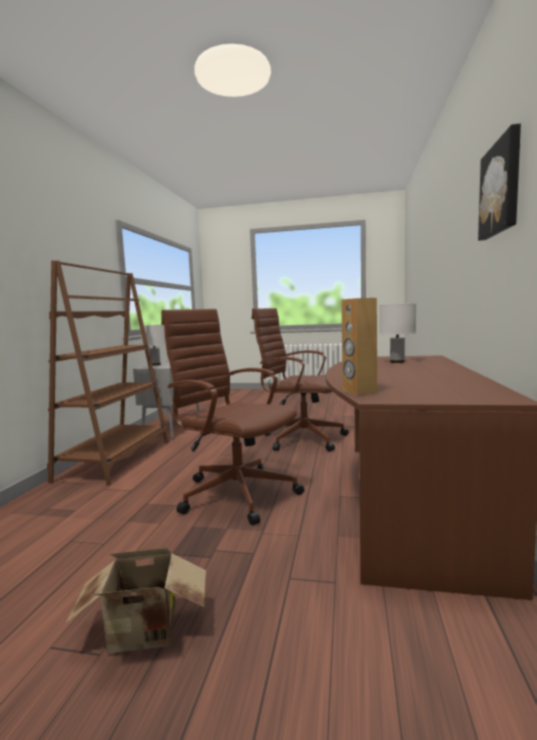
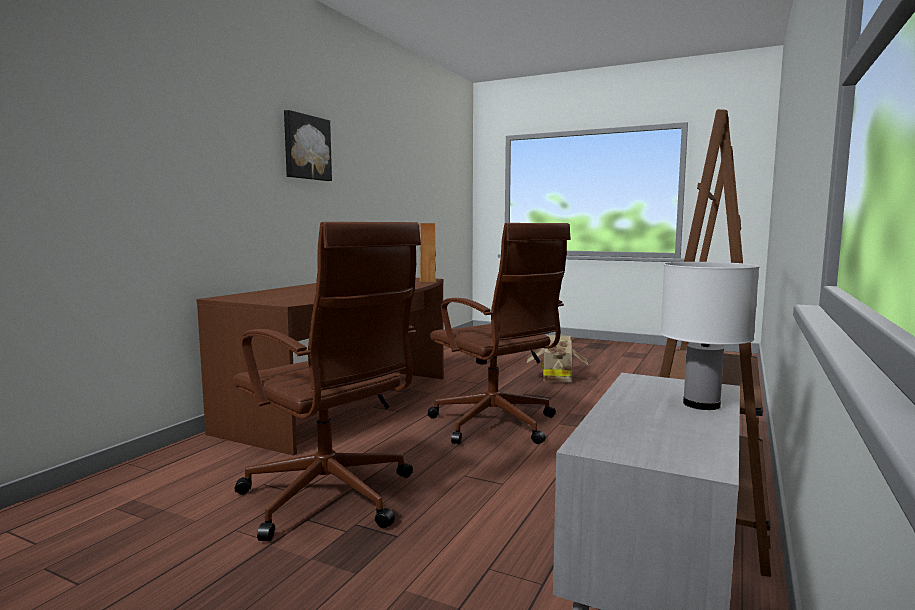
camera: 165 degrees left, 0 degrees up
white table lamp [379,303,416,363] -> none

